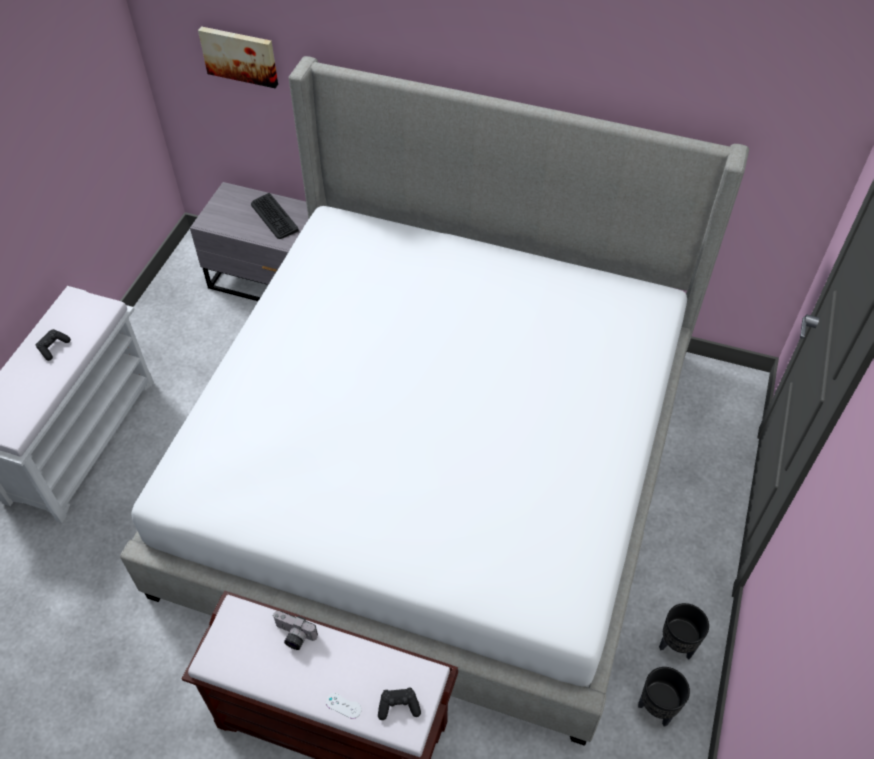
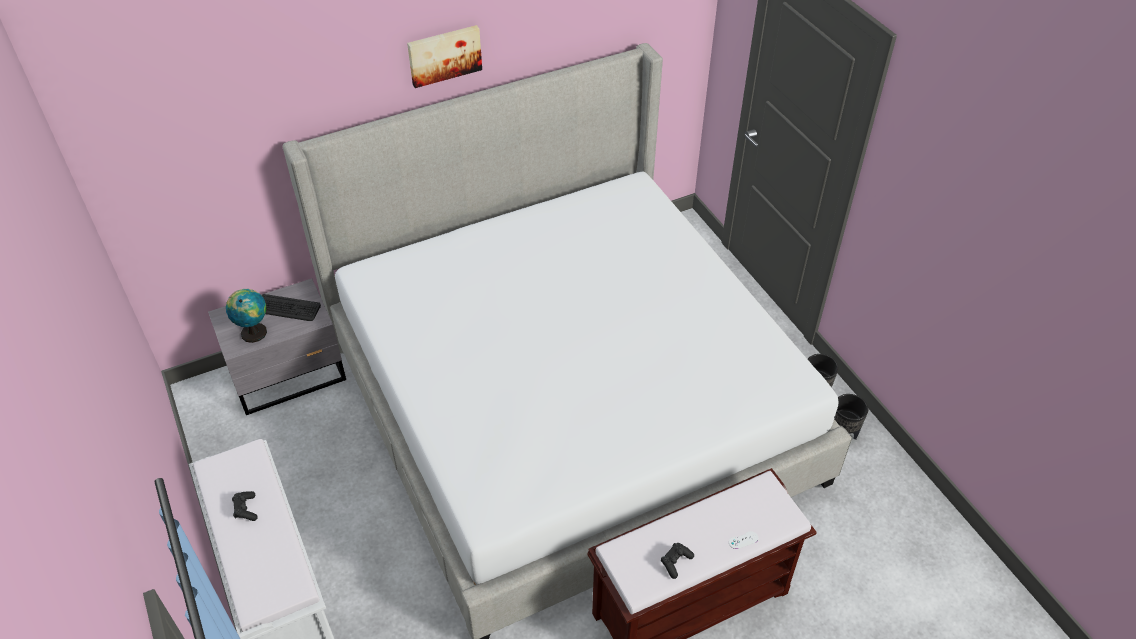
camera: 45 degrees left, 5 degrees down
picture [198,26,278,88] -> picture moved to [407,25,482,88]
camera [273,611,318,650] -> none
black game controller [378,688,421,720] -> black game controller moved to [661,543,694,579]
none -> globe [226,289,267,343]

